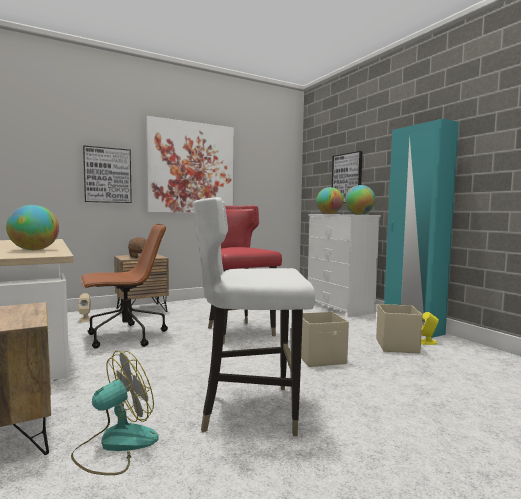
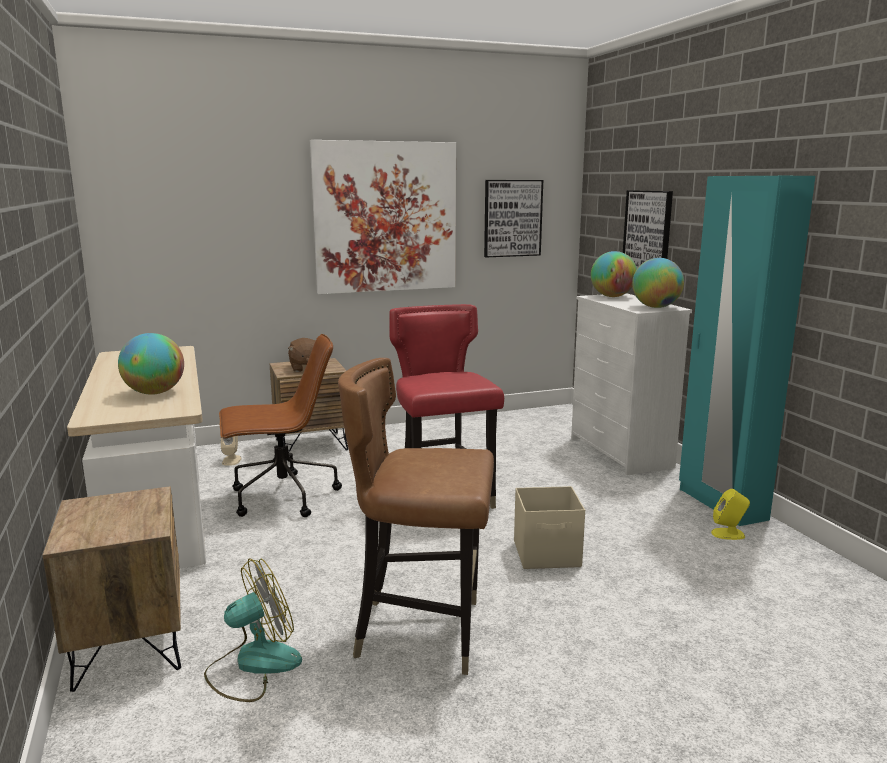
camera: 10 degrees right, 10 degrees up
picture [83,145,132,203] -> picture moved to [484,180,543,257]
white chair [193,197,315,436] -> brown chair [338,358,494,675]
beige storage box [376,304,423,354] -> none

